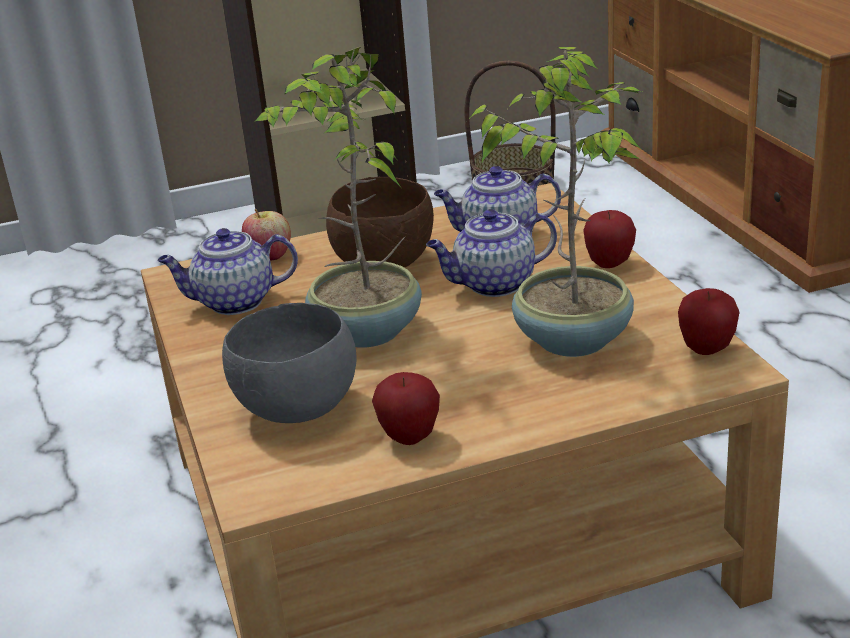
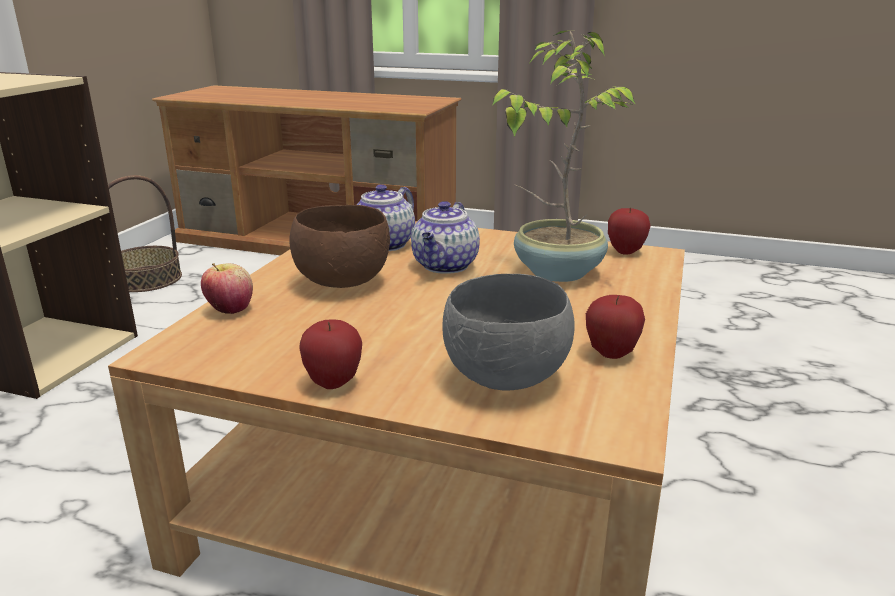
camera: 55 degrees left, 5 degrees down
teapot [157,228,298,315] -> none
potted plant [254,46,422,348] -> none
apple [583,210,636,268] -> apple moved to [300,319,362,389]

